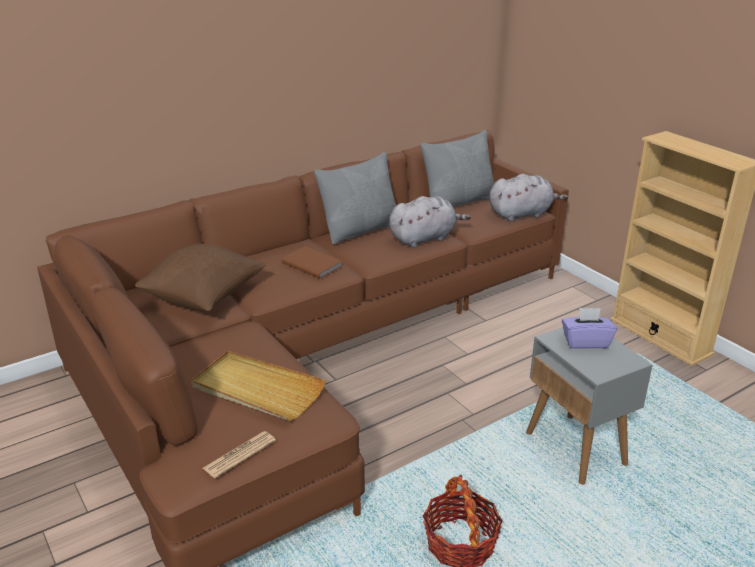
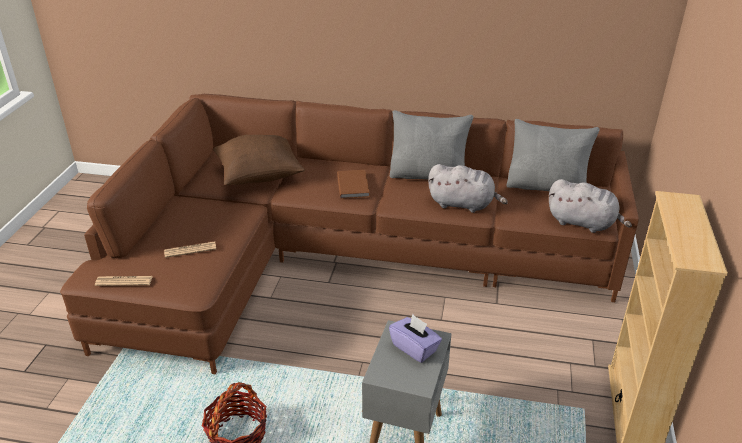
camera: 45 degrees right, 5 degrees up
beige tray [191,351,326,421] -> newspaper [164,241,216,258]

